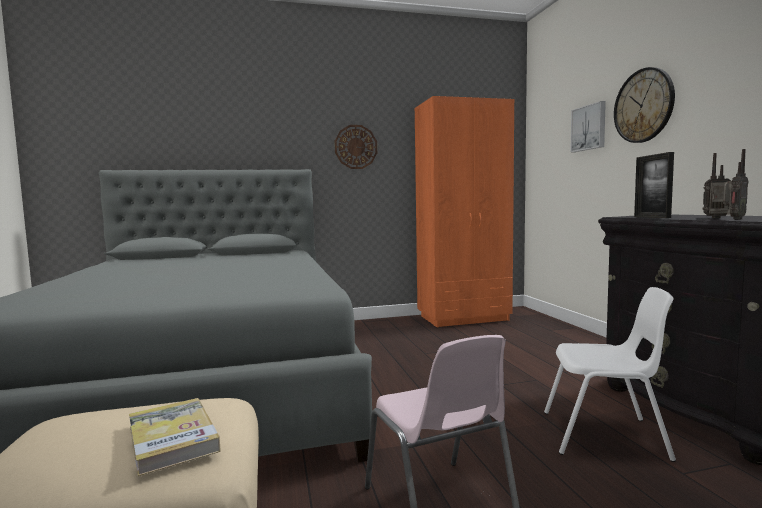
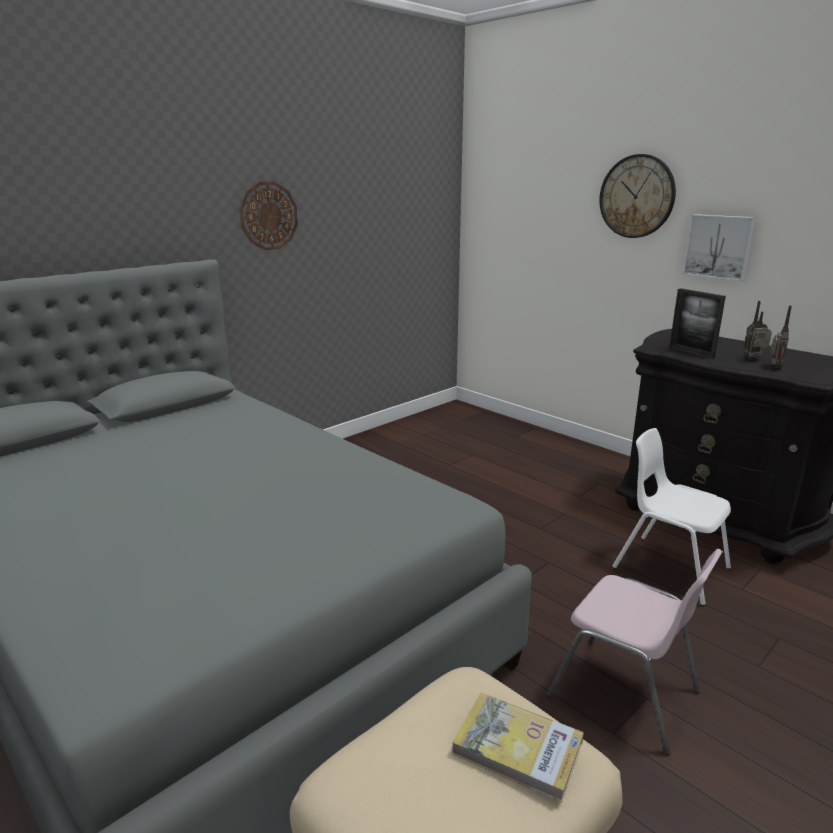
camera: 30 degrees left, 15 degrees up
orange wardrobe [415,96,514,327] -> none
white chair [544,287,676,462] -> white chair turned 120 degrees counterclockwise [612,428,731,606]
picture [570,101,606,152] -> picture moved to [682,214,756,281]

